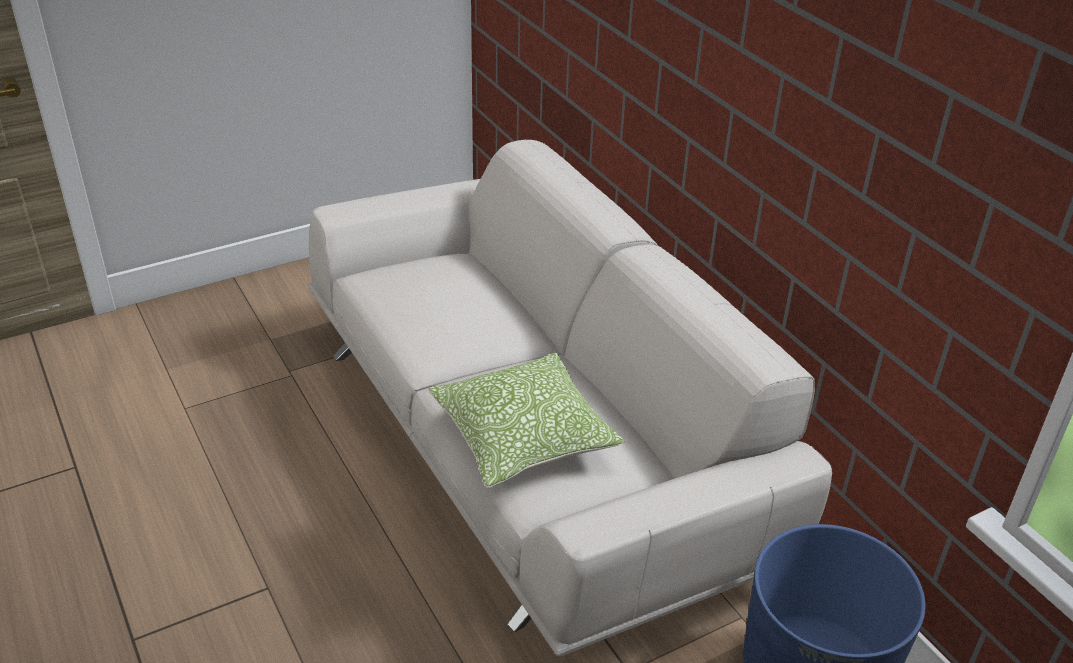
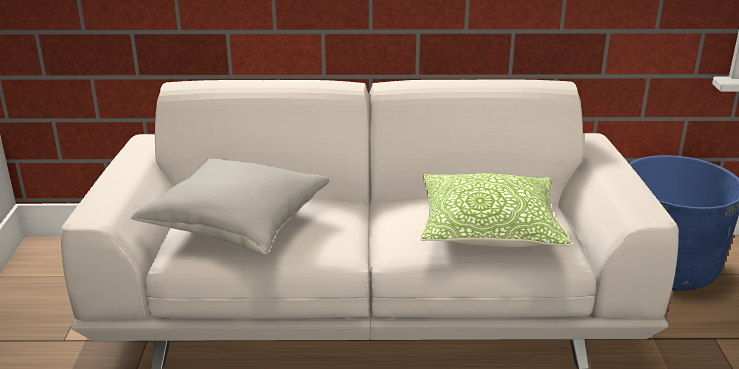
camera: 60 degrees left, 10 degrees down
none -> grey pillow [131,158,330,255]

